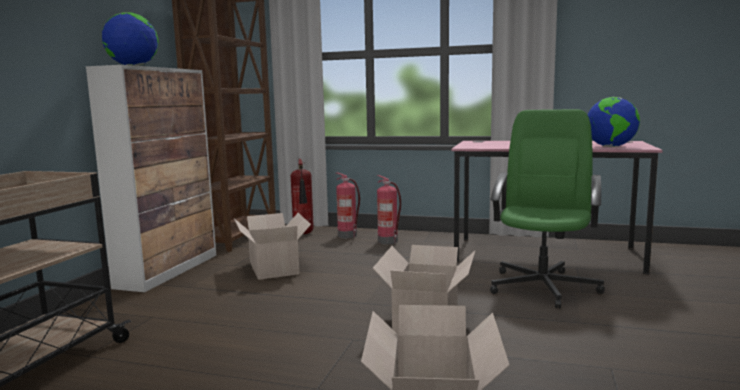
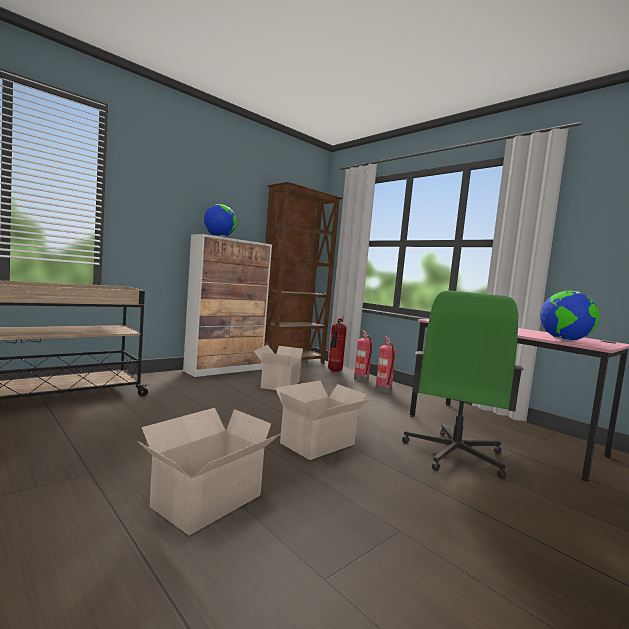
camera: 30 degrees right, 5 degrees down
green office chair [490,109,605,308] -> green office chair turned 150 degrees clockwise [402,290,524,478]

